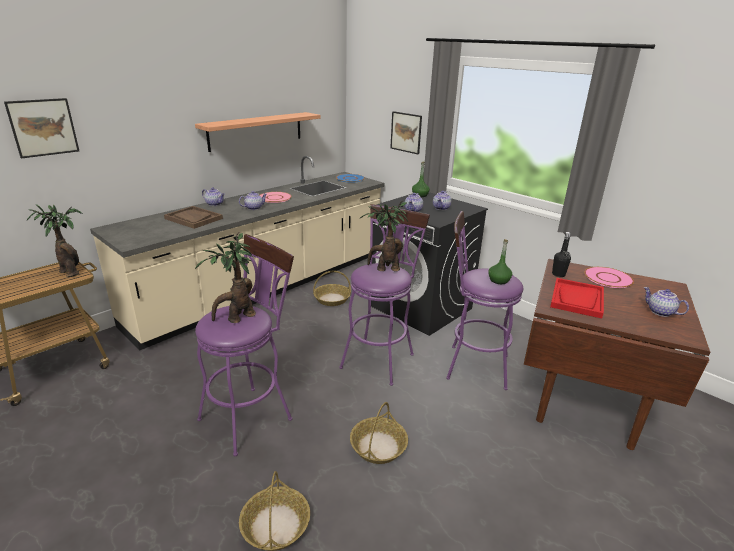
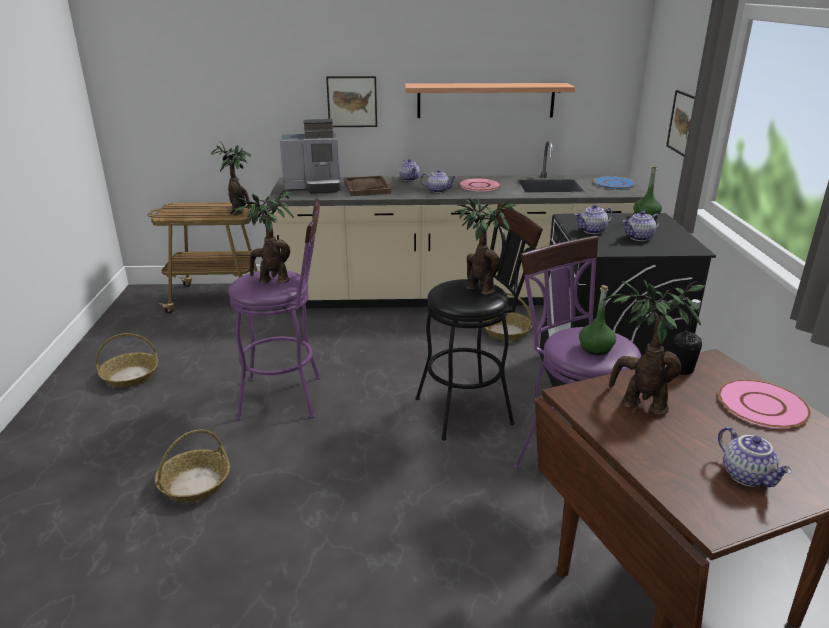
camera: 45 degrees right, 0 degrees up
picture [4,98,79,159] -> picture moved to [326,76,377,127]
purple stool [339,204,430,386] -> black stool [415,203,543,440]
basket [350,402,408,464] -> basket moved to [95,333,158,388]
red tray [550,278,604,318] -> potted plant [602,280,706,415]
teapot [644,287,689,317] -> teapot turned 150 degrees clockwise [718,427,792,487]
none -> coffee machine [280,119,341,194]

